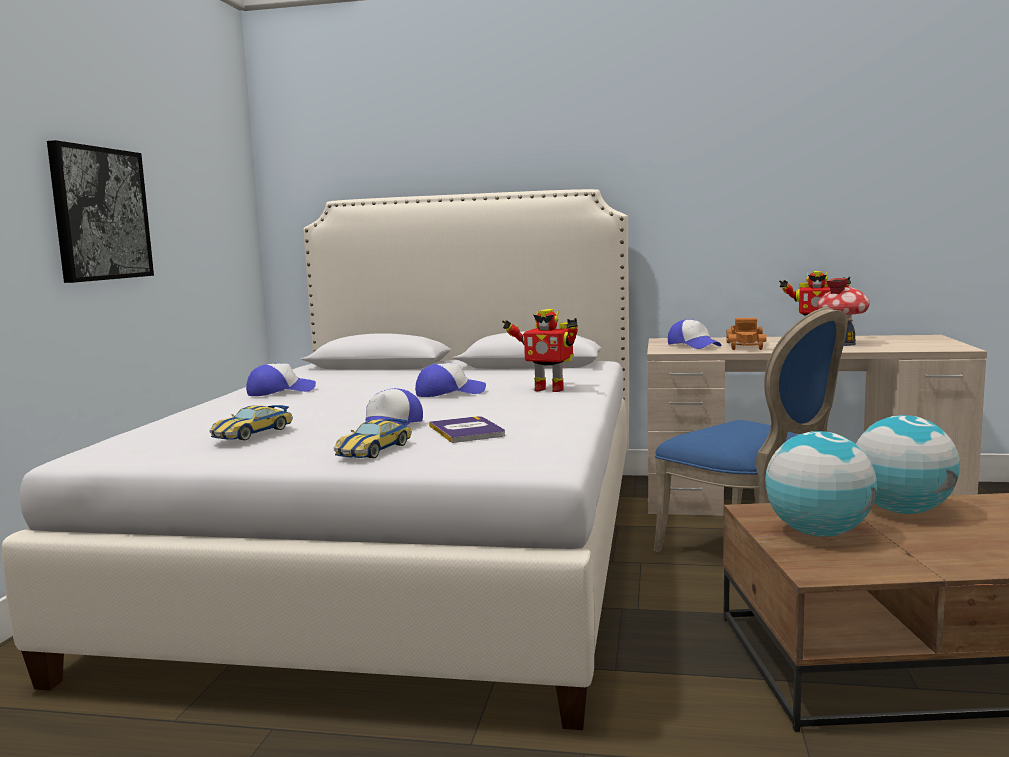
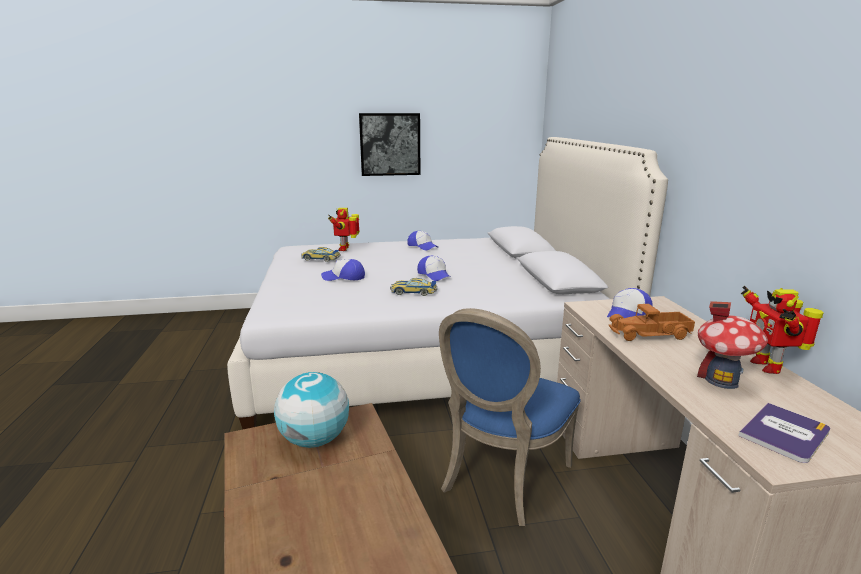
camera: 70 degrees right, 10 degrees up
toy car [334,419,412,458] -> toy car moved to [390,278,437,296]
book [429,416,505,443] -> book moved to [738,403,830,463]
toy robot [502,309,578,392] -> toy robot moved to [328,208,360,251]
globe [856,415,960,514] -> none

